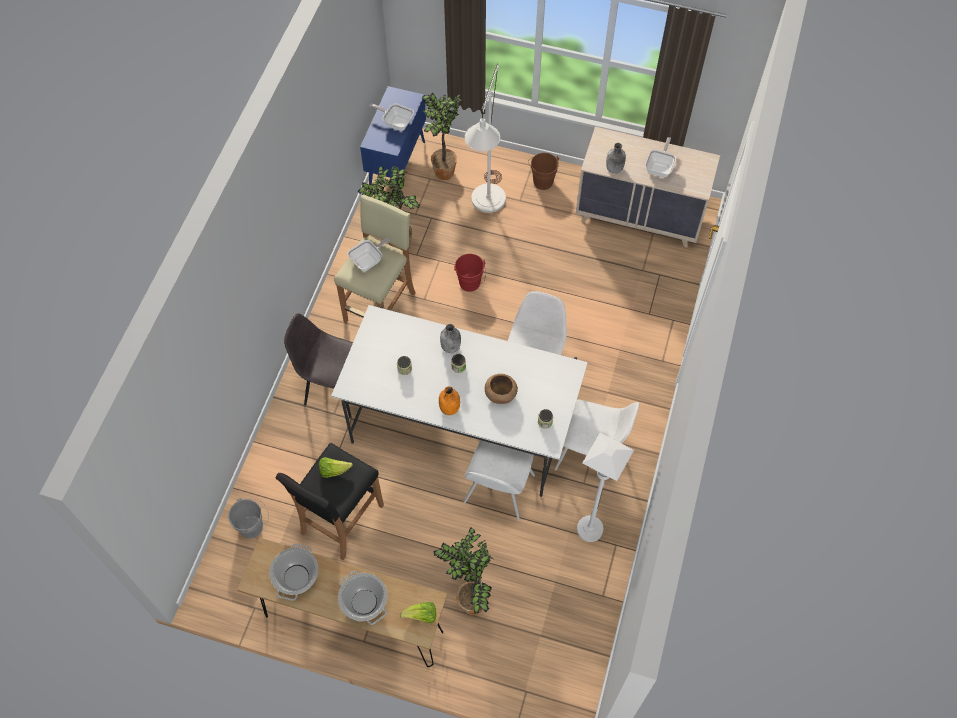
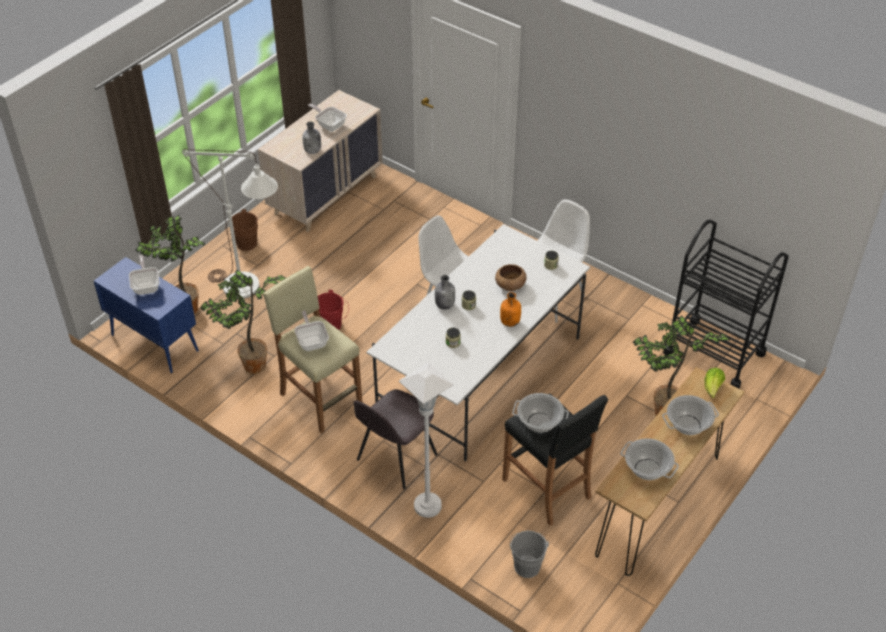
camera: 70 degrees left, 15 degrees down
lettuce [319,457,353,478] -> cooking pot [512,393,569,433]
frying pan [370,103,414,131] -> frying pan turned 120 degrees clockwise [129,255,159,295]
white chair [463,440,535,521] -> none
white floor lamp [577,433,634,542] -> white floor lamp moved to [399,362,453,518]
none -> black cart [663,219,789,389]

